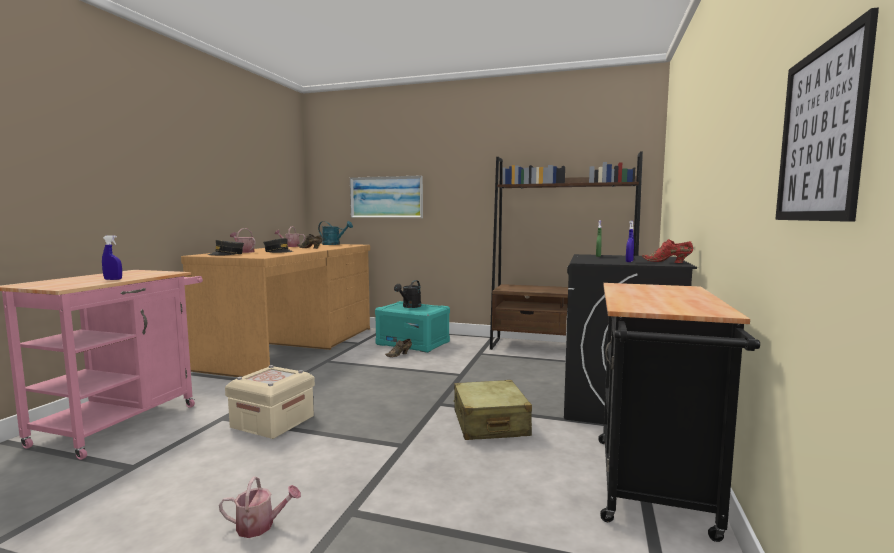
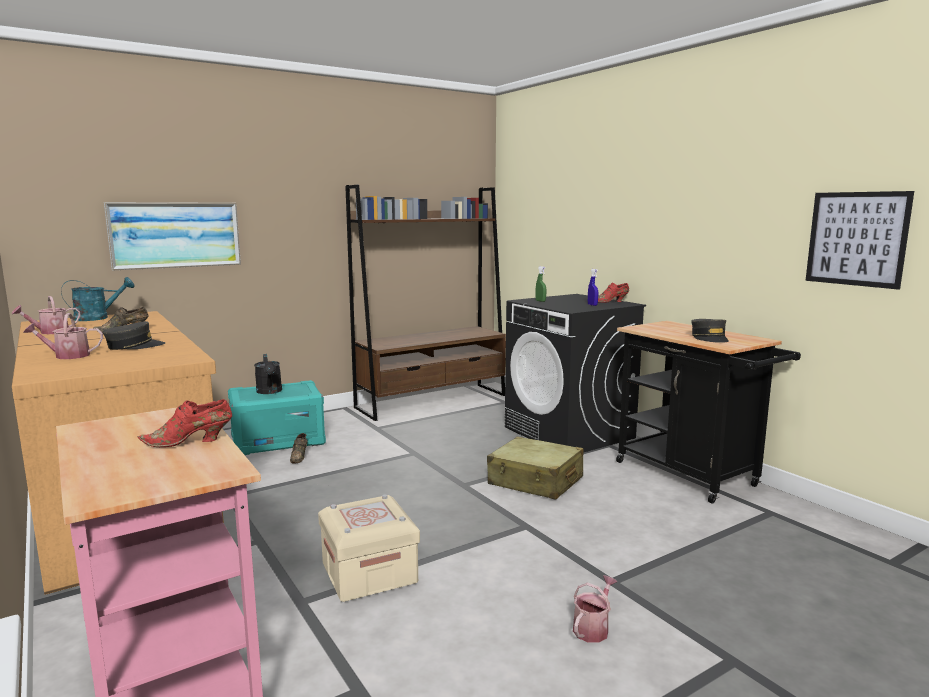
camera: 50 degrees left, 5 degrees up
blue spray bottle [102,235,122,280] -> red shoe [138,399,232,447]
grey cap [208,240,244,255] -> grey cap moved to [691,319,729,343]

